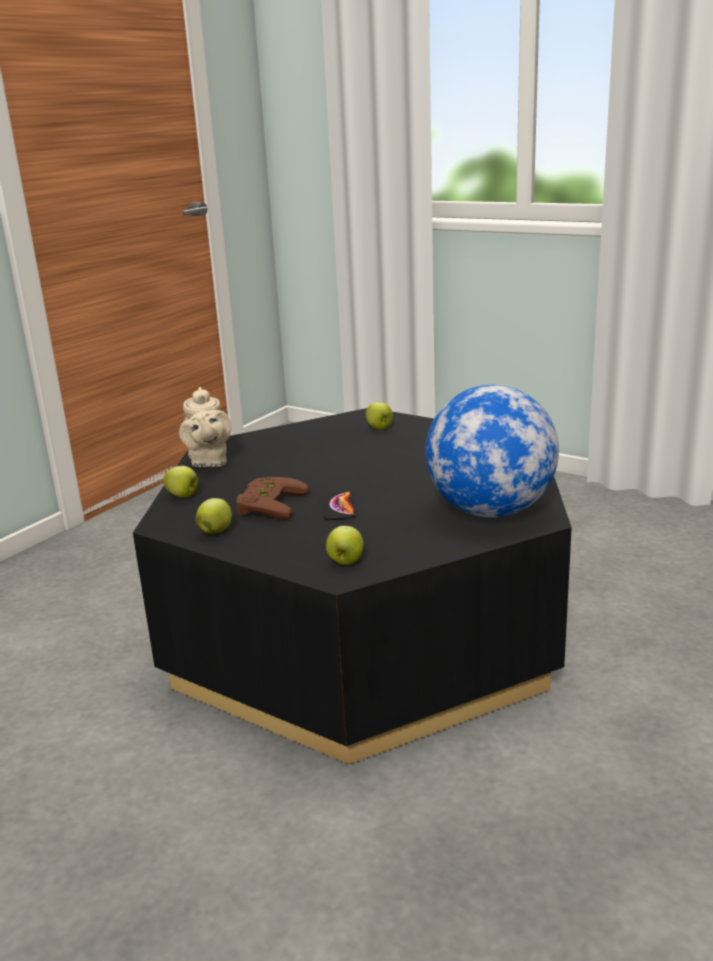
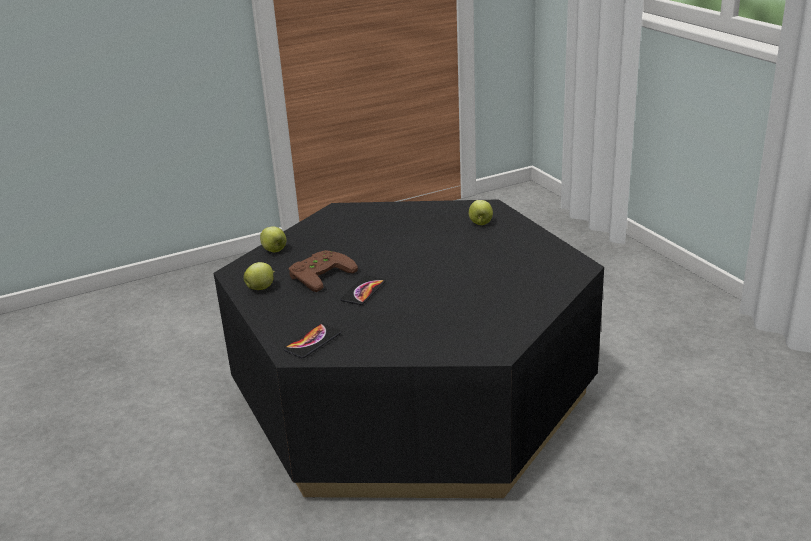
camera: 30 degrees right, 5 degrees up
beige teapot [179,387,231,467] -> none
apple [326,526,364,565] -> phone [284,324,341,358]
globe [425,385,559,517] -> none

